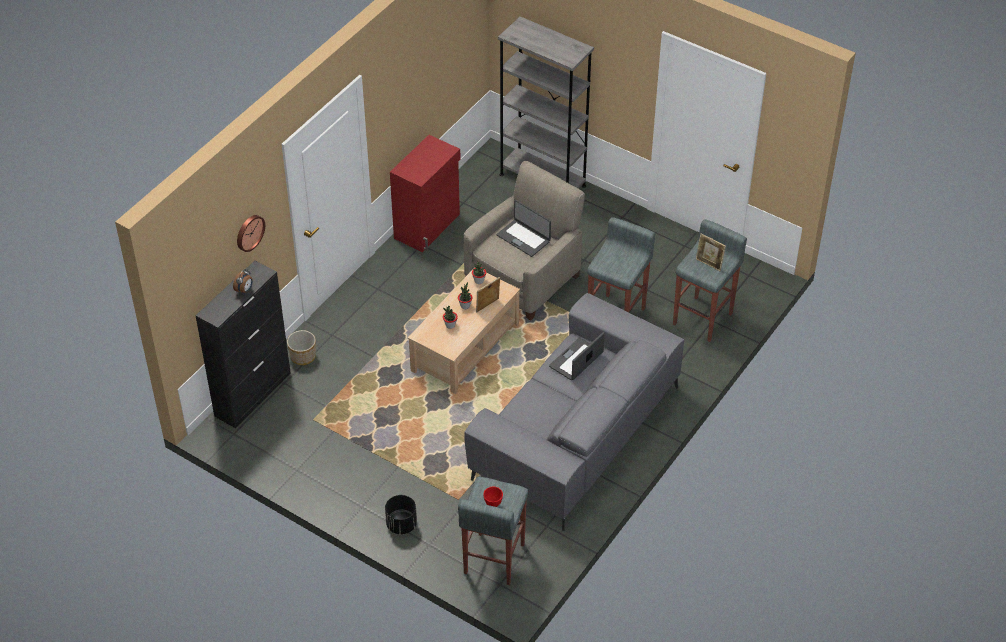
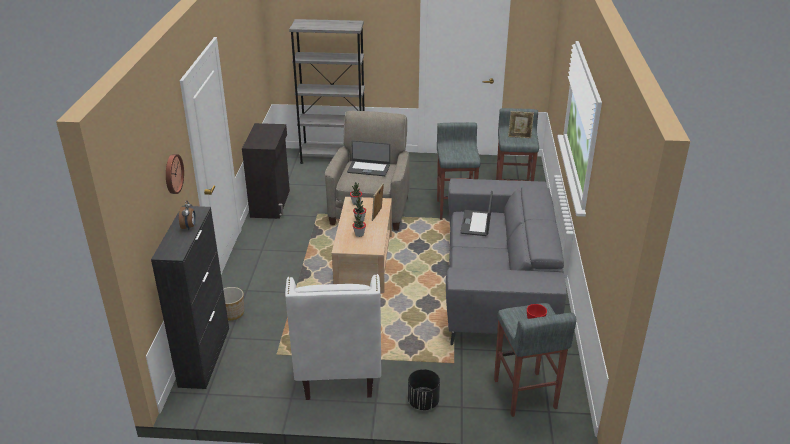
camera: 30 degrees left, 15 degrees down
red cabinet [390,135,461,252] -> black cabinet [242,123,290,219]
none -> white armchair [285,274,381,400]

